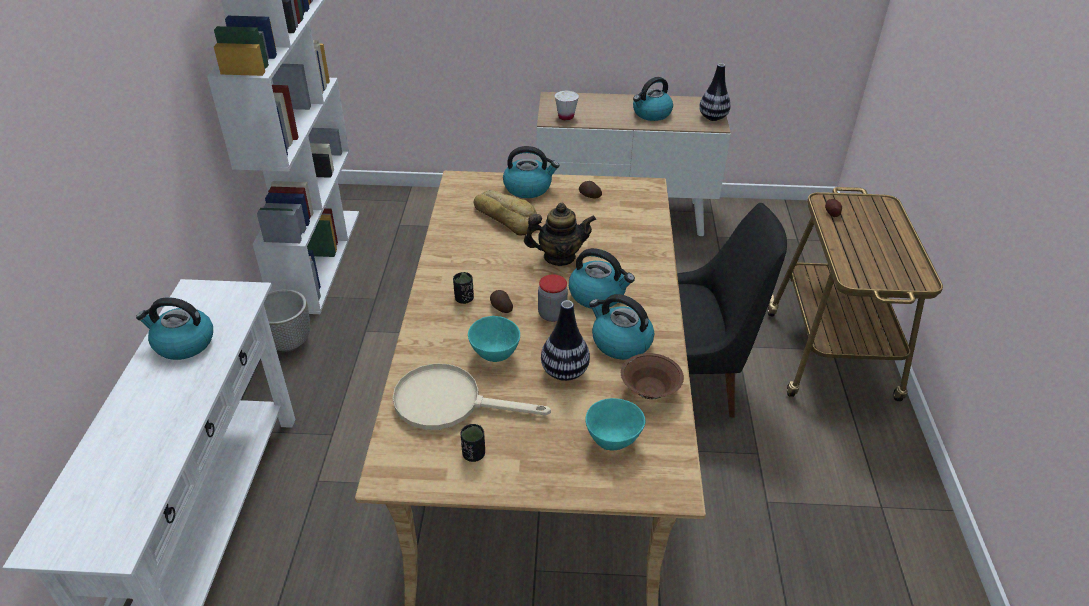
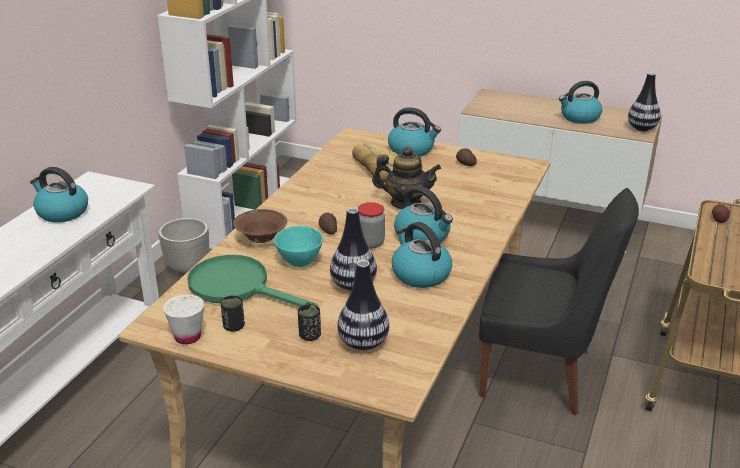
camera: 20 degrees right, 10 degrees down
beige frying pan [393,364,551,430] -> green frying pan [187,255,319,307]
black cup [453,272,474,304] -> black cup moved to [298,304,321,341]
white cup [555,91,579,121] -> white cup moved to [163,294,204,345]
turquoise bowl [586,398,645,450] -> vase [337,260,389,350]
brown bowl [621,353,684,399] -> brown bowl moved to [233,209,287,243]

